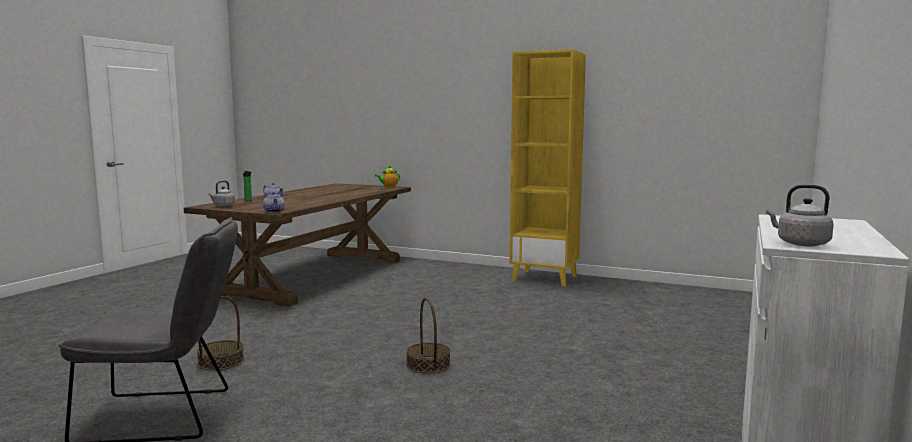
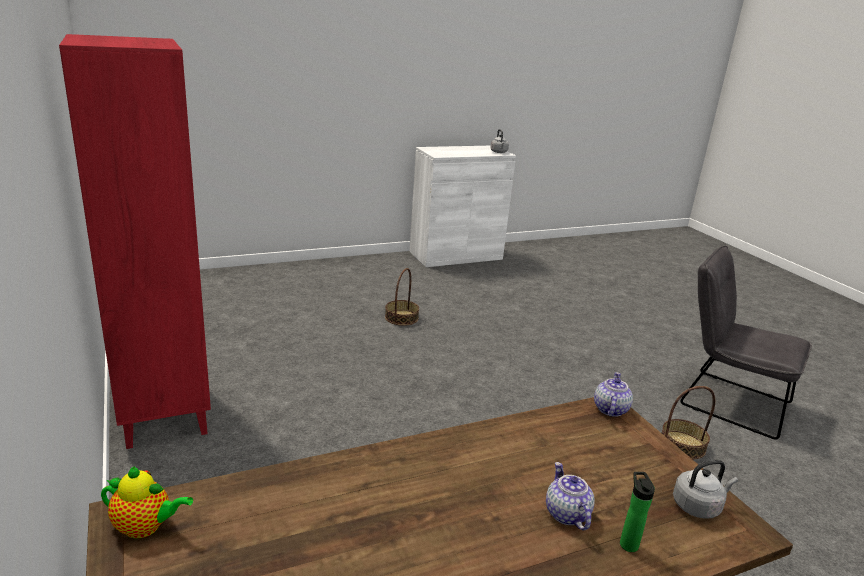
camera: 140 degrees left, 15 degrees up
basket [406,298,450,374] -> basket moved to [385,268,419,326]
yellow bookcase [510,49,586,287] -> red bookcase [59,34,211,449]

